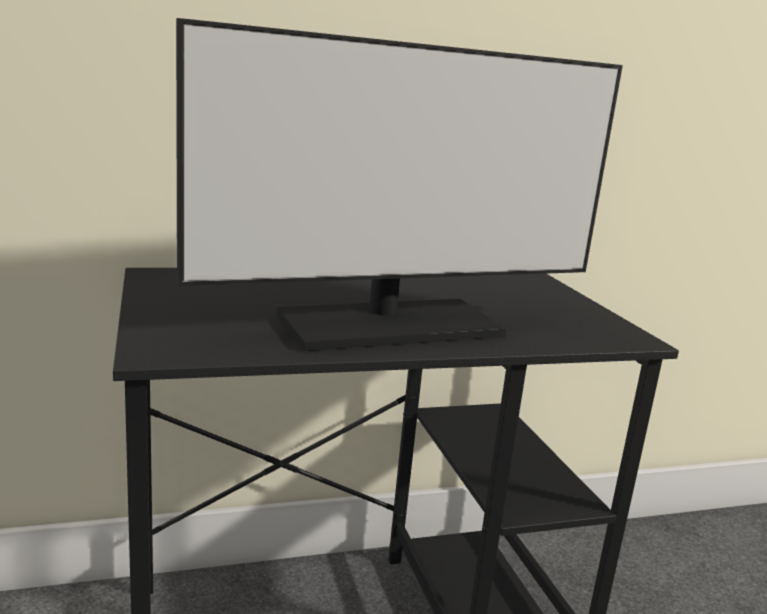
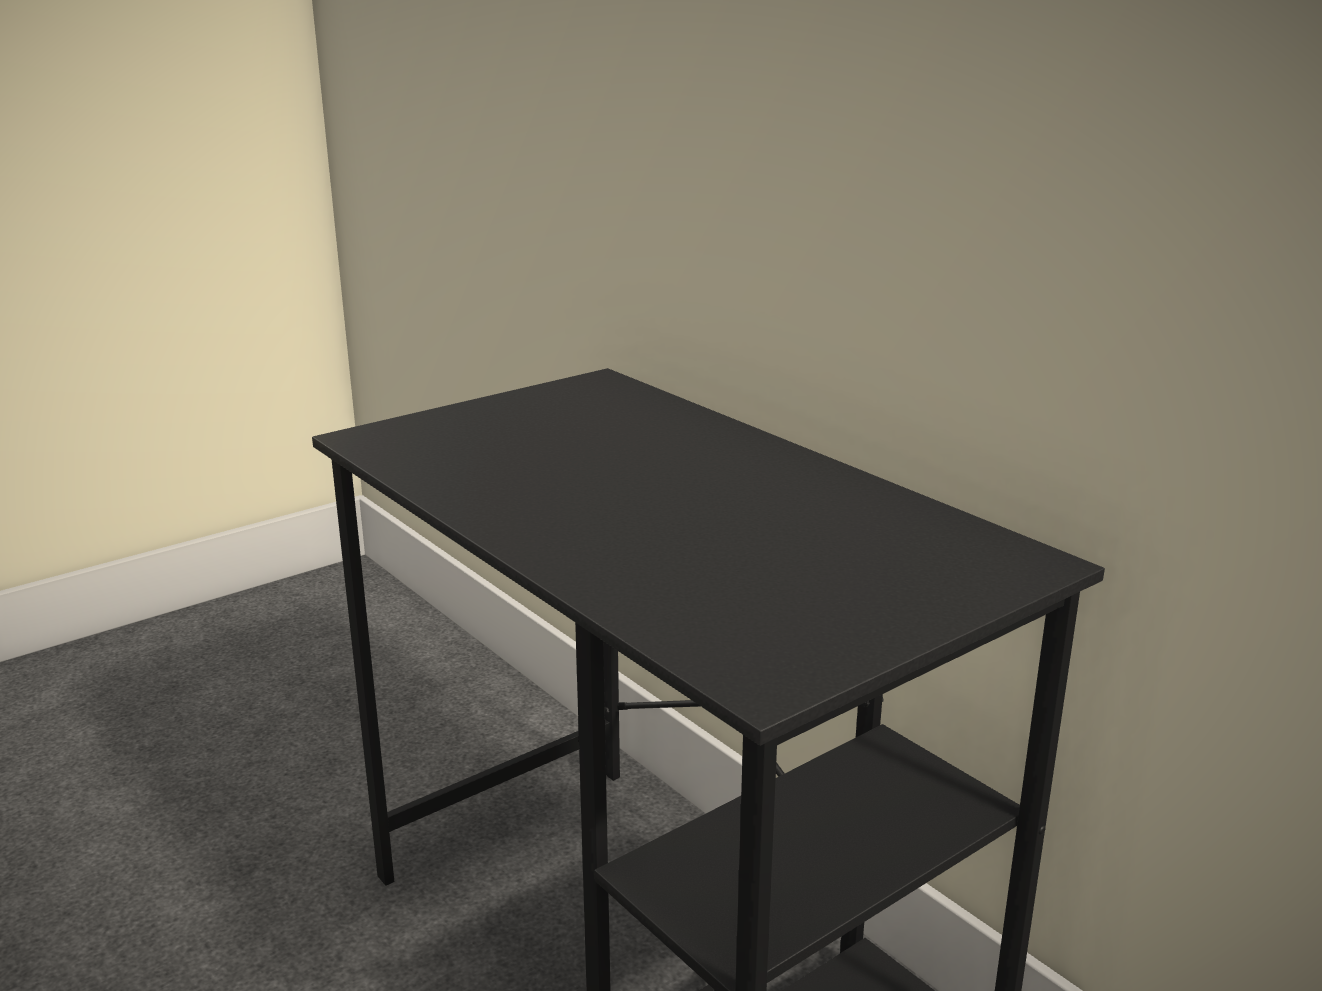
camera: 70 degrees right, 5 degrees up
monitor [176,18,623,351] -> none

